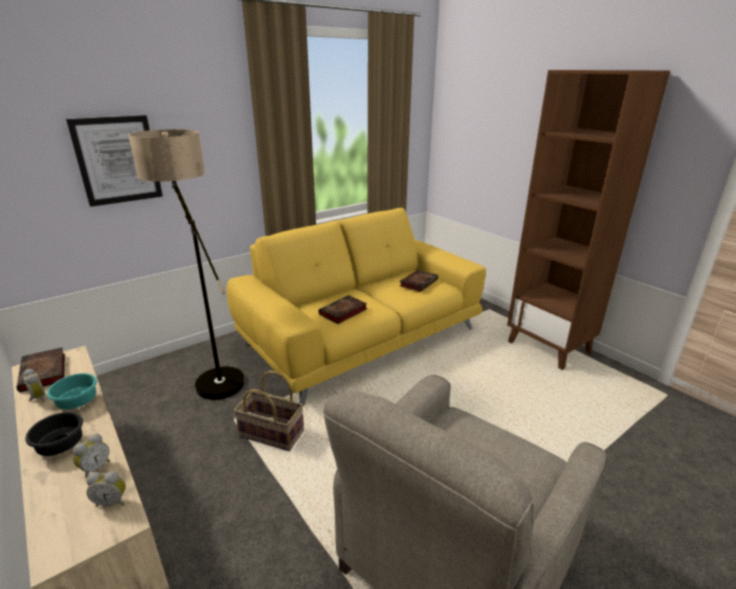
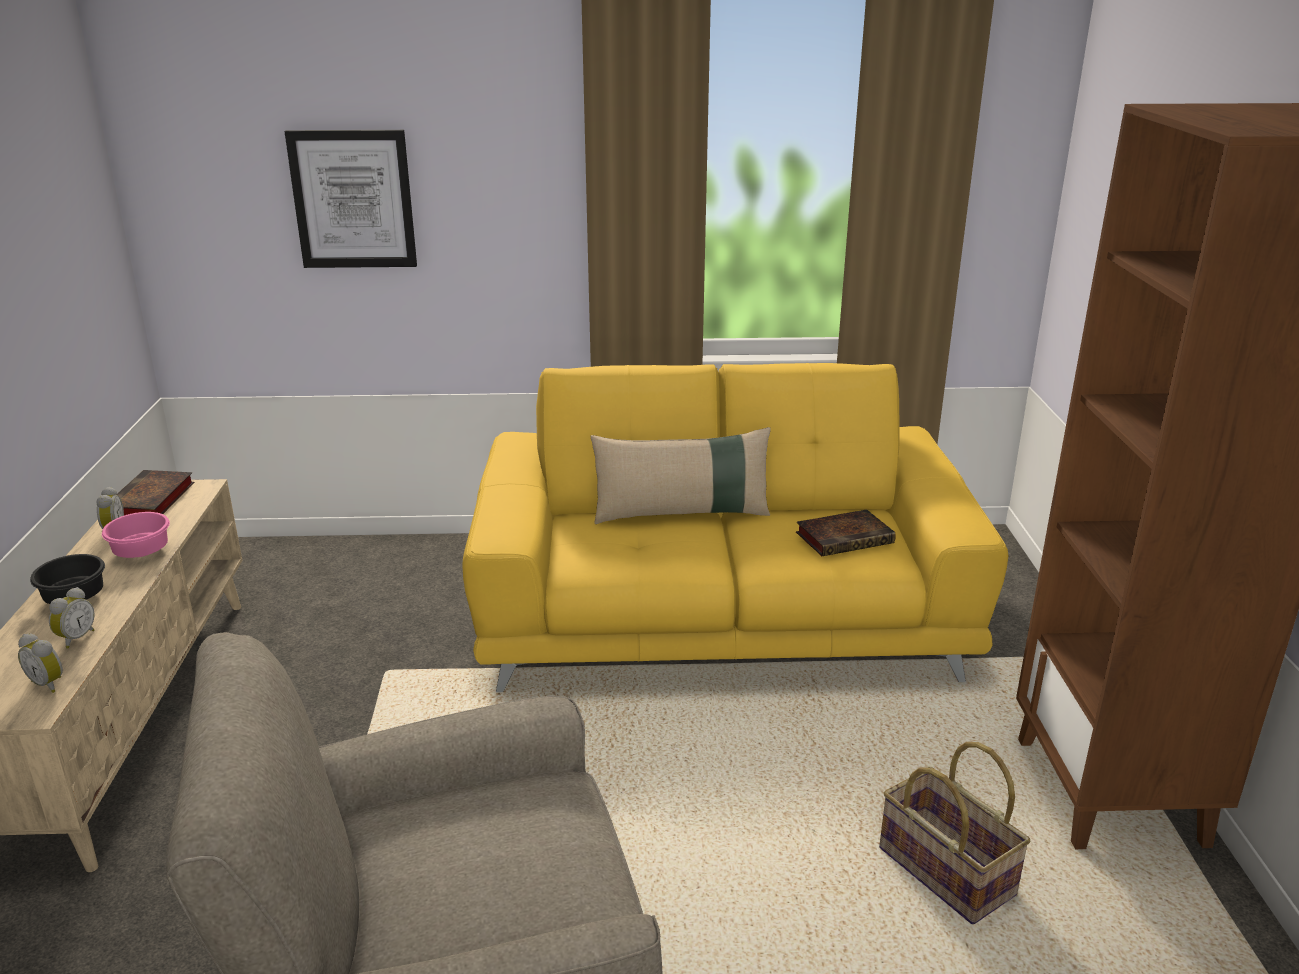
camera: 35 degrees right, 0 degrees up
turquoise bowl [47,373,97,410] -> pink bowl [102,512,170,558]
alarm clock [73,434,110,478] -> alarm clock turned 45 degrees counterclockwise [49,587,95,648]
floor lamp [129,129,245,400] -> none
basket [234,371,304,451] -> basket moved to [879,742,1031,924]
book [319,295,367,324] -> none
none -> beige pillow [591,427,771,524]

